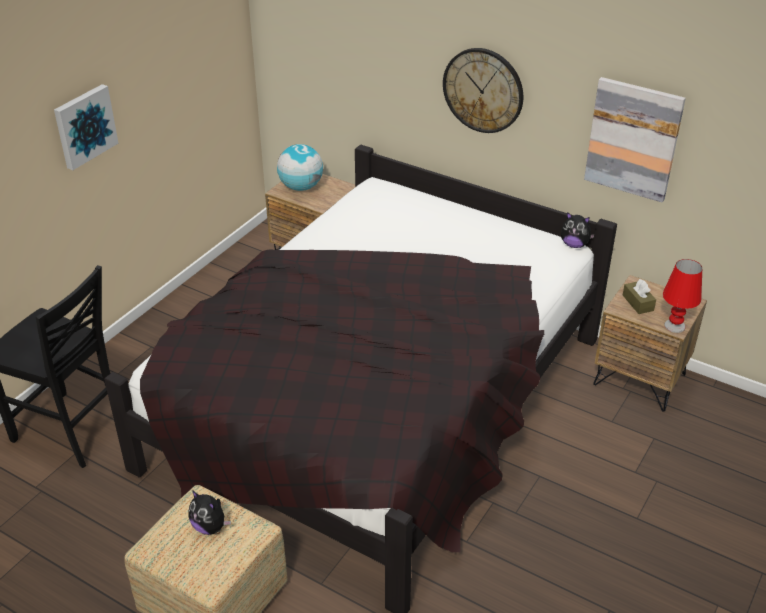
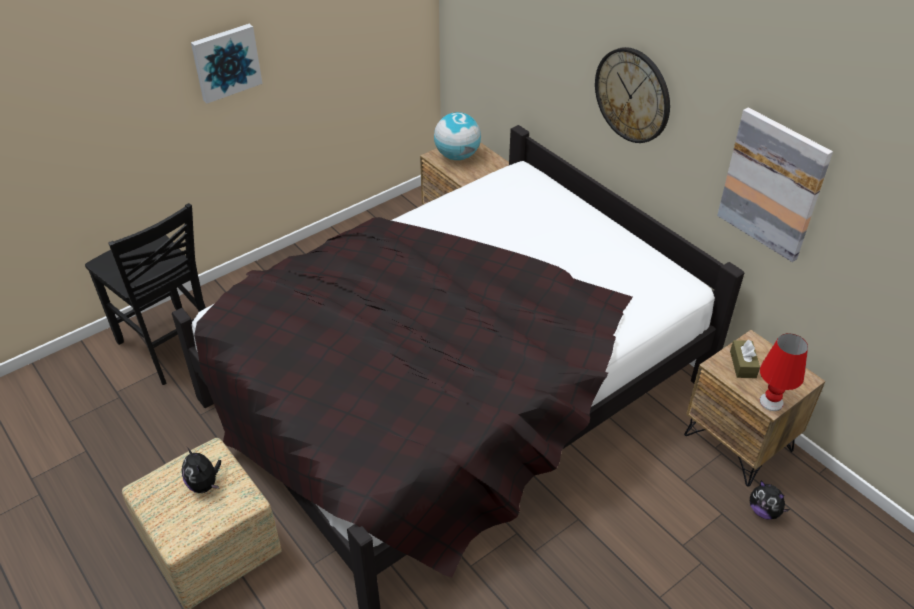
camera: 20 degrees right, 5 degrees up
plush toy [561,212,594,248] -> plush toy moved to [750,480,790,519]

